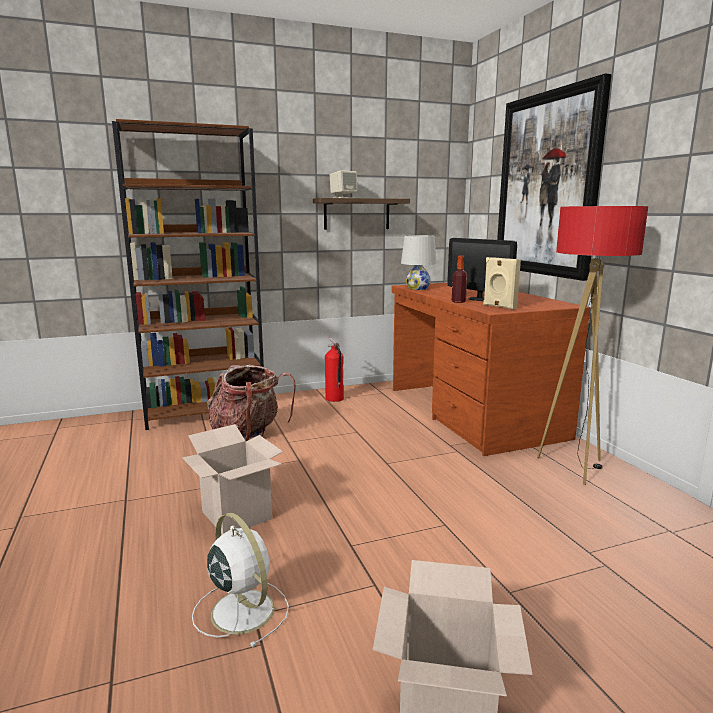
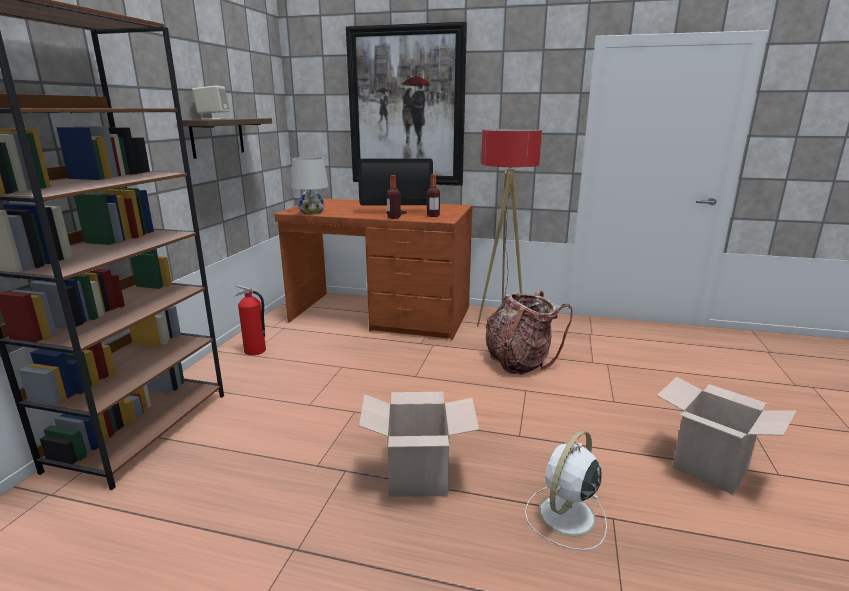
camera: 55 degrees left, 5 degrees up
white fan [192,513,289,648] -> white fan turned 45 degrees counterclockwise [525,430,607,550]
backpack [207,364,296,441] -> backpack moved to [486,290,572,375]
beige speaker [483,257,521,309] -> bottle [427,174,440,217]

